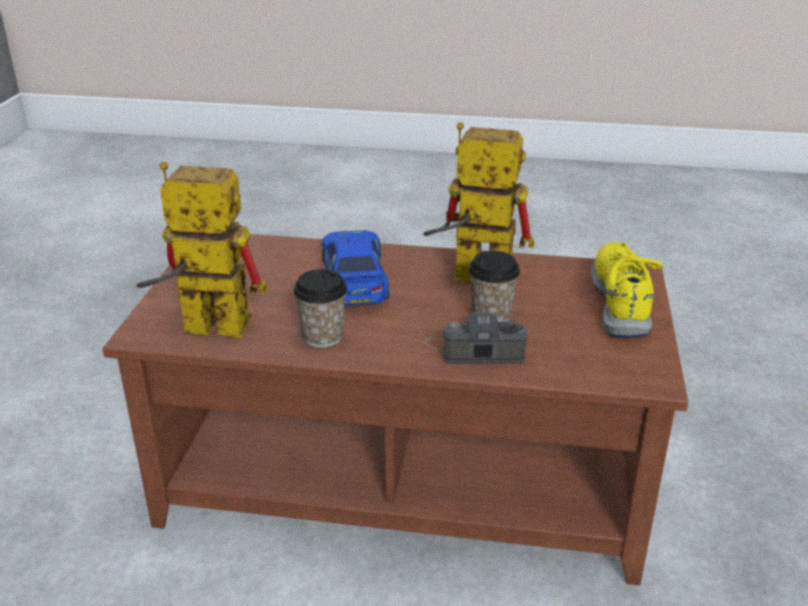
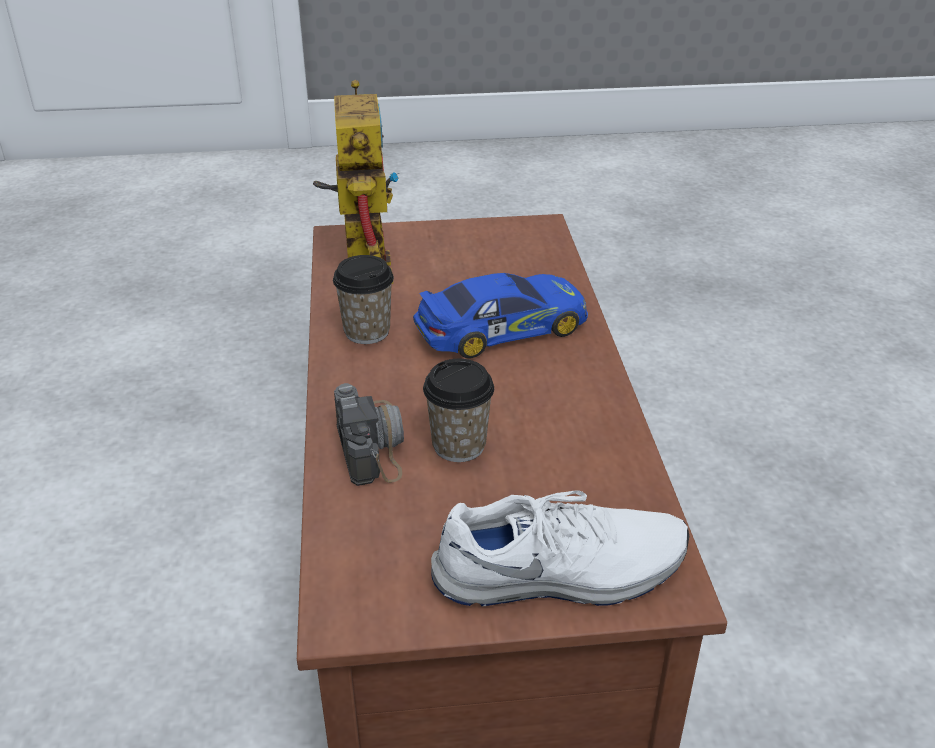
camera: 75 degrees right, 5 degrees up
toy robot [424,122,534,282] -> none
yellow shoe [591,242,663,338] -> white shoe [431,491,689,606]

